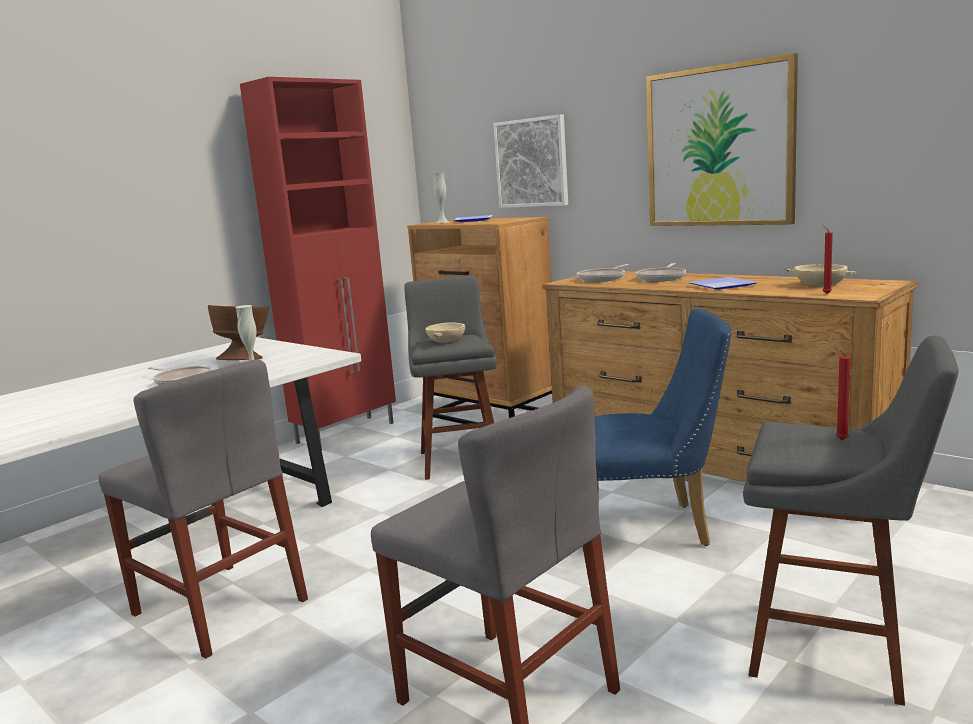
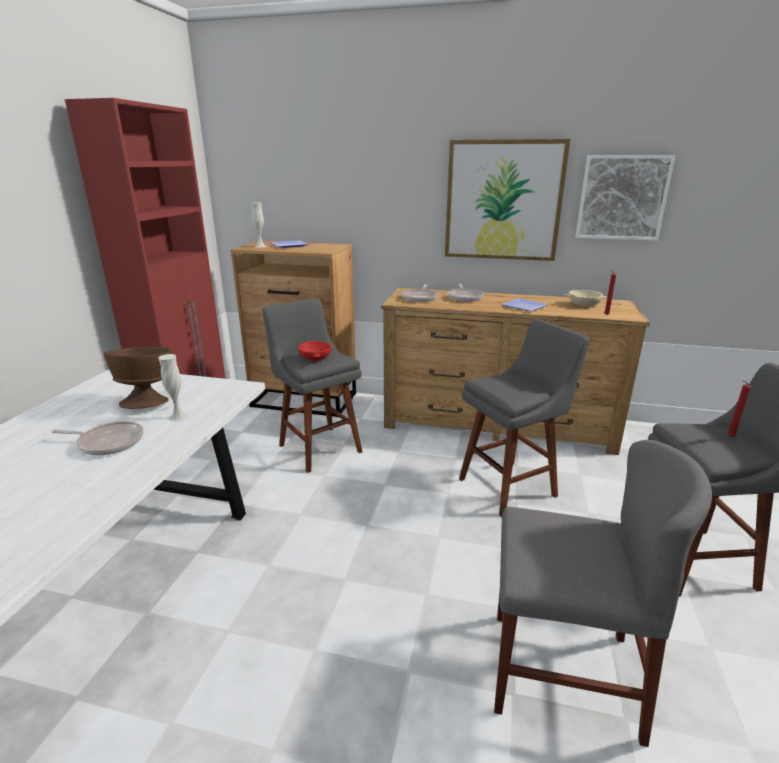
camera: 30 degrees left, 10 degrees up
grey chair [99,359,308,659] -> none
beige bowl [425,322,465,343] -> red bowl [298,341,332,361]
picture [493,114,568,208] -> picture moved to [576,155,675,241]
blue chair [594,309,732,546] -> grey stool [459,319,590,517]

